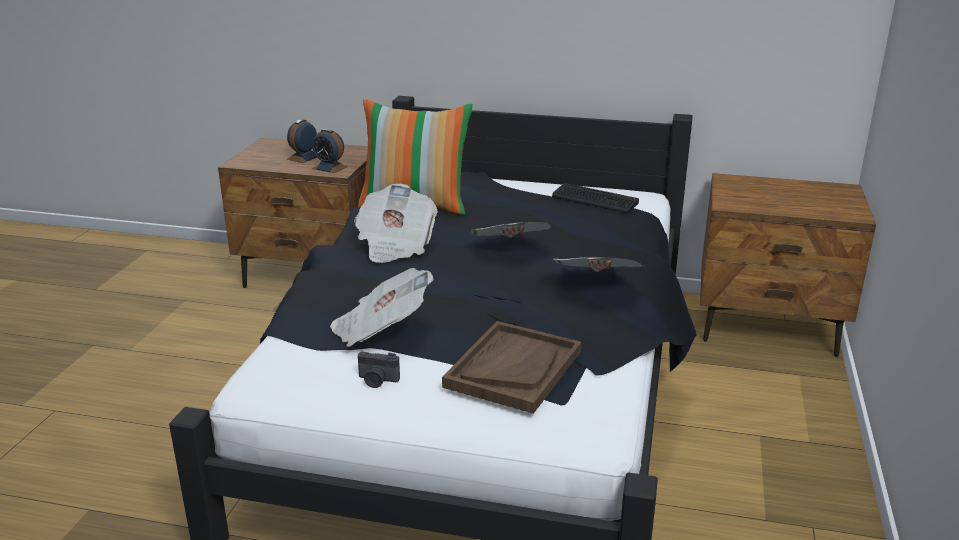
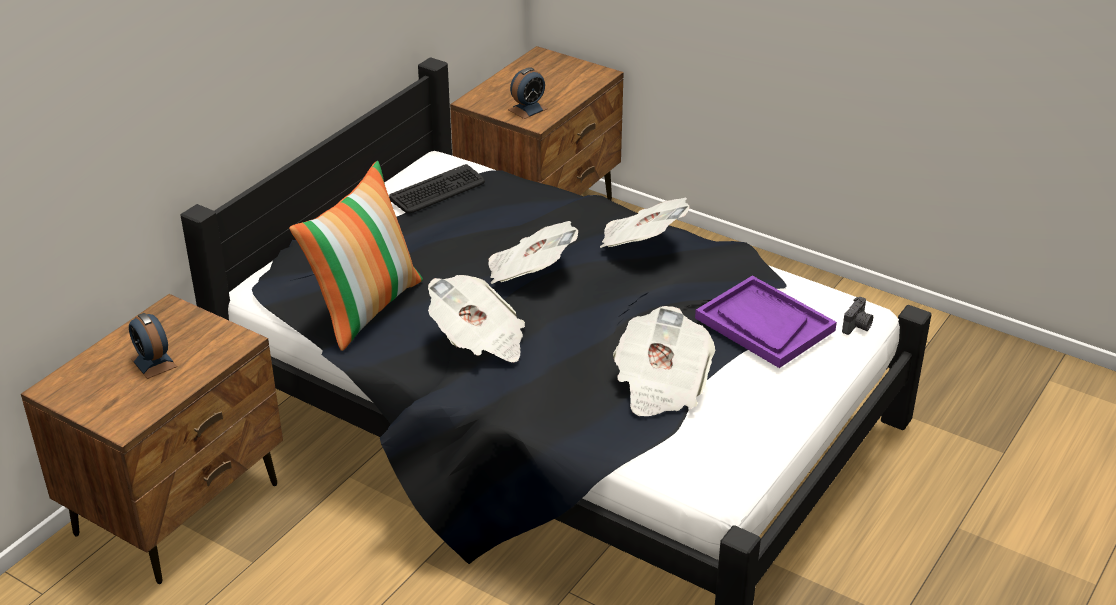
camera: 70 degrees left, 10 degrees up
alarm clock [312,129,348,173] -> alarm clock moved to [508,67,548,119]
camera [358,352,400,388] -> camera moved to [842,297,873,335]
brown tray [442,321,581,414] -> purple tray [695,276,837,368]

